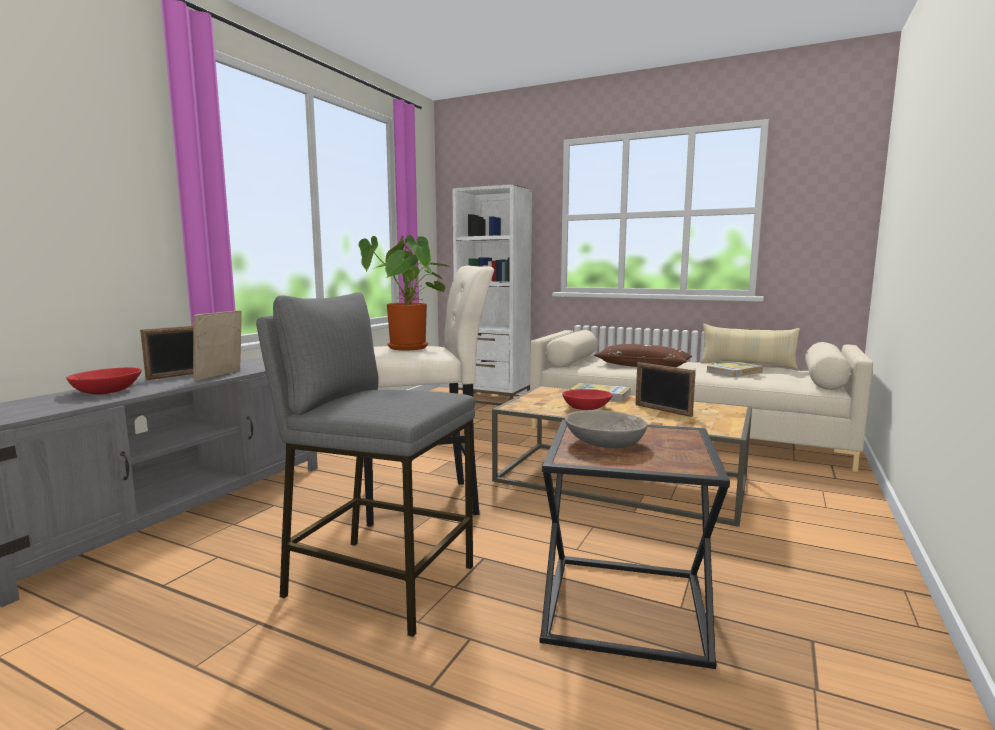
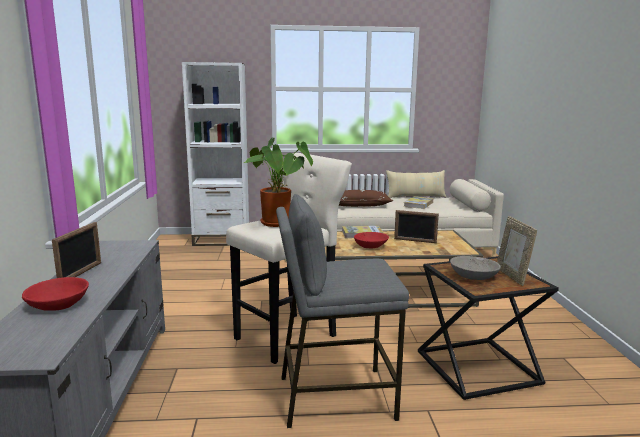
camera: 30 degrees left, 5 degrees up
picture frame [193,310,242,381] -> picture frame moved to [497,216,537,286]

